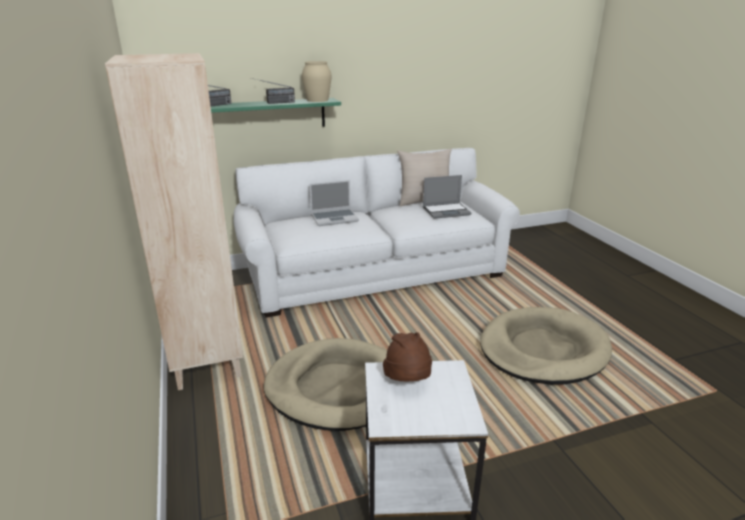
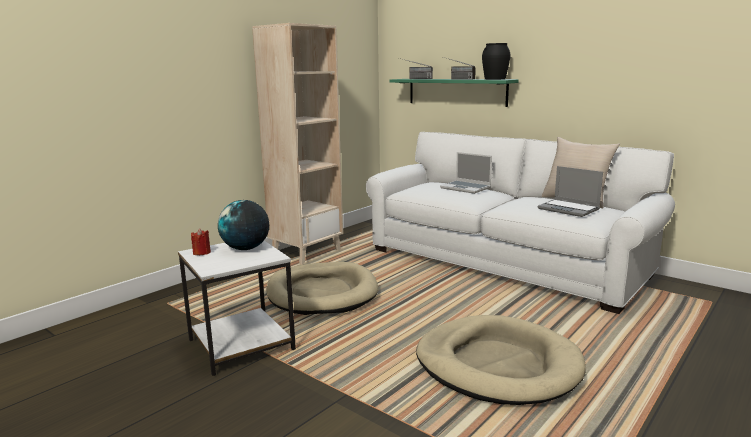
camera: 60 degrees right, 10 degrees down
beige vase [302,61,331,102] -> black vase [482,43,511,80]
brown hat [383,332,432,381] -> globe [218,200,269,250]
none -> red candle [191,229,211,255]

